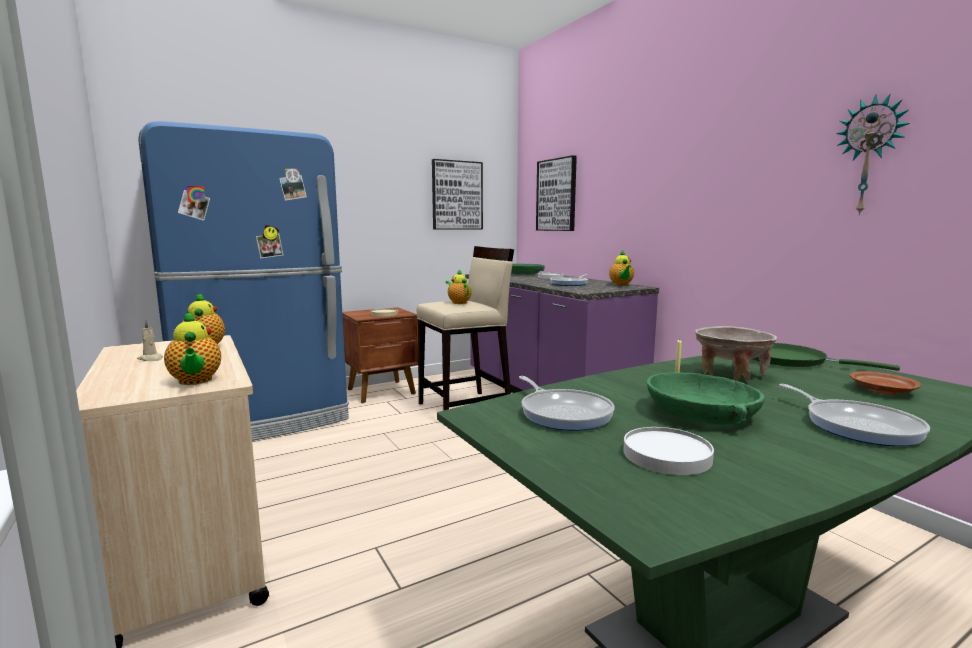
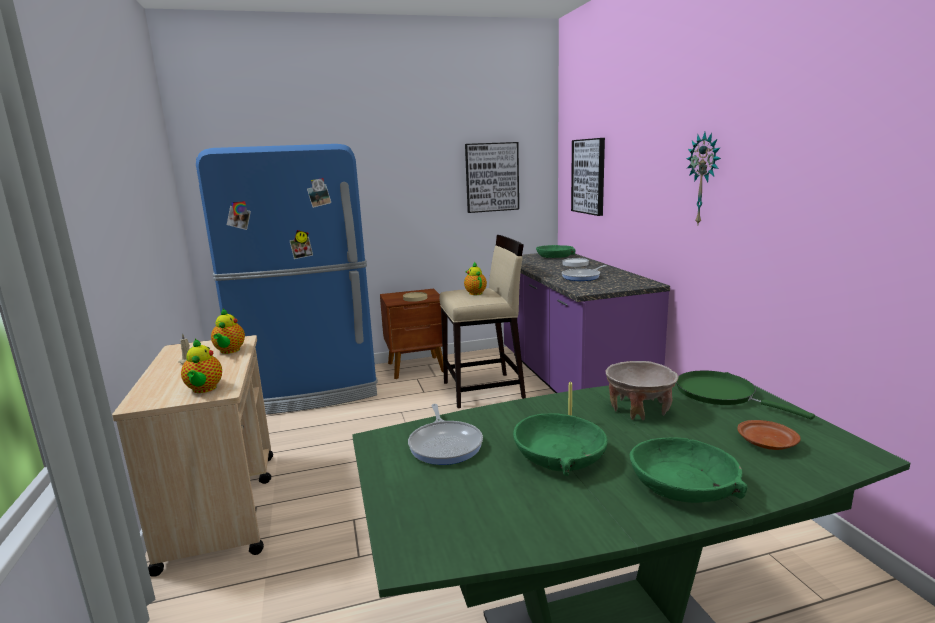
camera: 15 degrees right, 5 degrees up
teapot [609,250,634,285] -> none
white plate [624,427,714,475] -> none
frying pan [779,384,930,446] -> green bowl [630,437,747,503]
wall clock [836,94,910,216] -> wall clock moved to [686,132,721,224]

